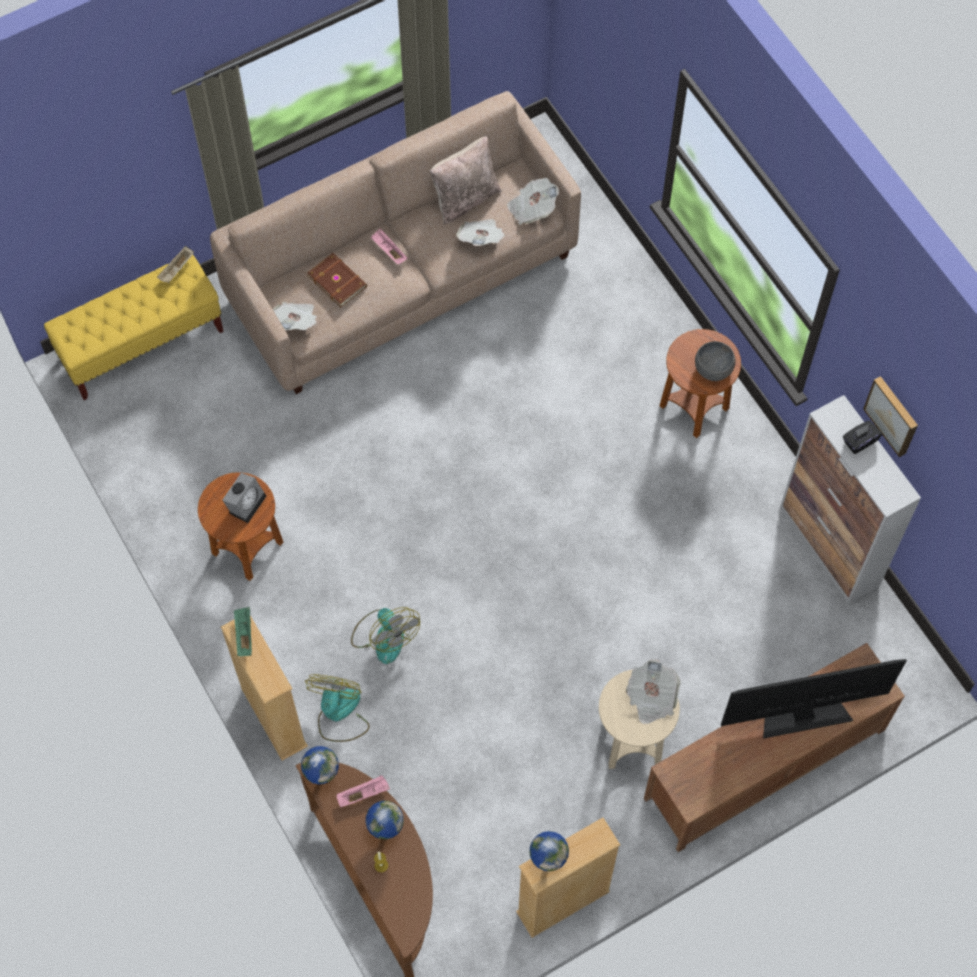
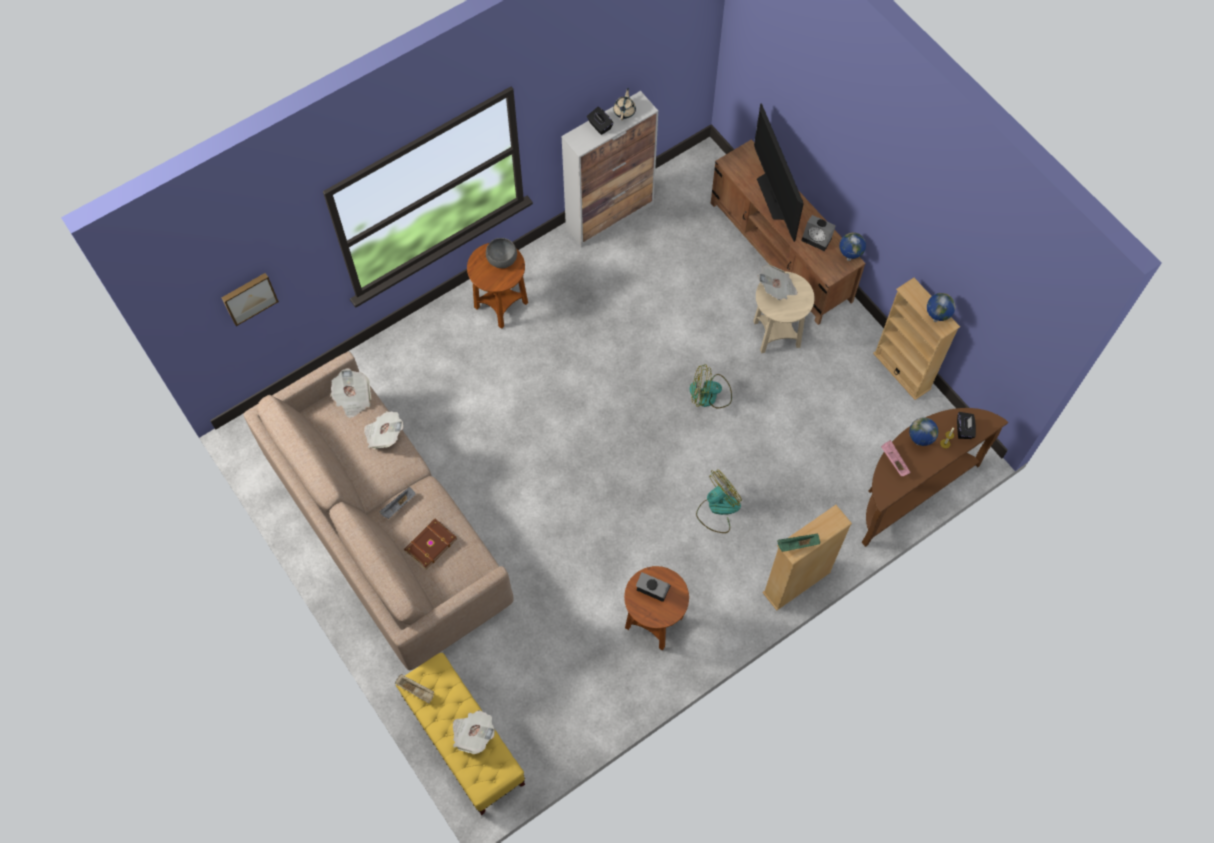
camera: 95 degrees left, 0 degrees up
newspaper [273,302,317,330] -> newspaper moved to [453,710,495,754]
globe [301,746,339,784] -> globe moved to [839,232,866,261]
fan [305,674,370,742] -> fan moved to [689,364,732,408]
pink tray [371,228,408,264] -> grey tray [379,487,415,519]
beige pillow [430,136,502,224] -> none
picture [863,376,918,457] -> picture moved to [222,273,279,326]
none -> beige teapot [613,88,636,120]
none -> alarm clock [801,215,836,251]
none -> black tissue box [957,412,976,439]

